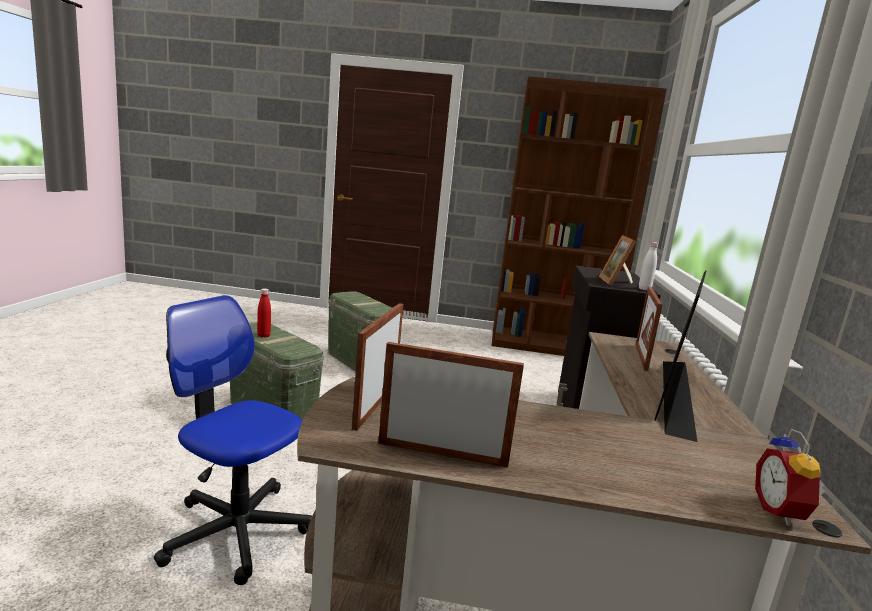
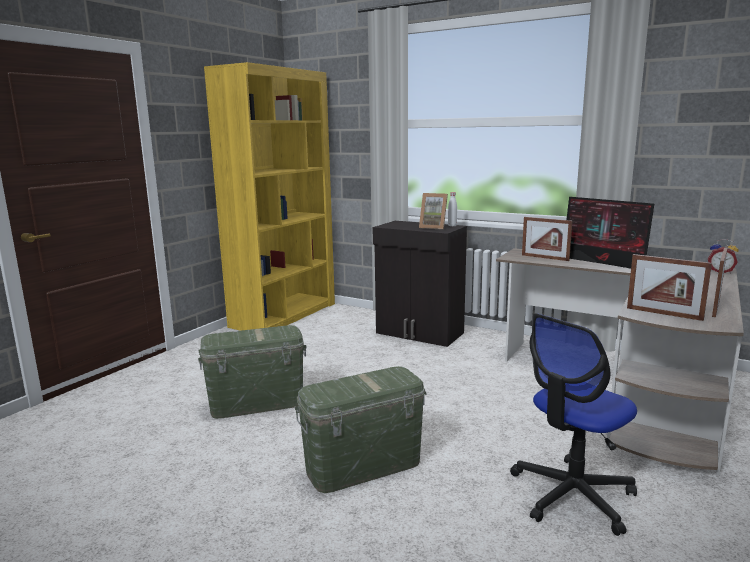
camera: 65 degrees left, 0 degrees up
red bottle [257,288,271,338] -> none
brown bookcase [492,76,667,356] -> yellow bookcase [204,62,335,331]

